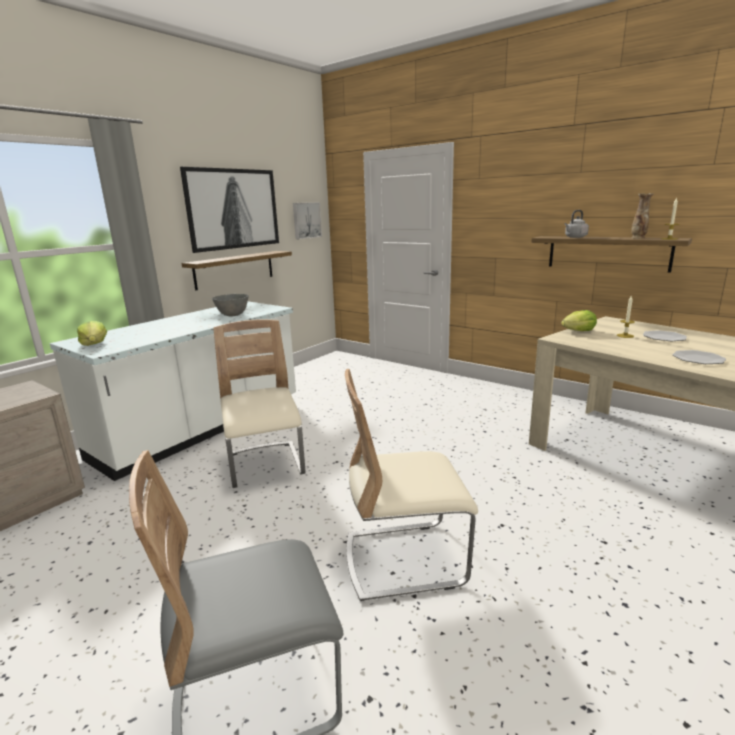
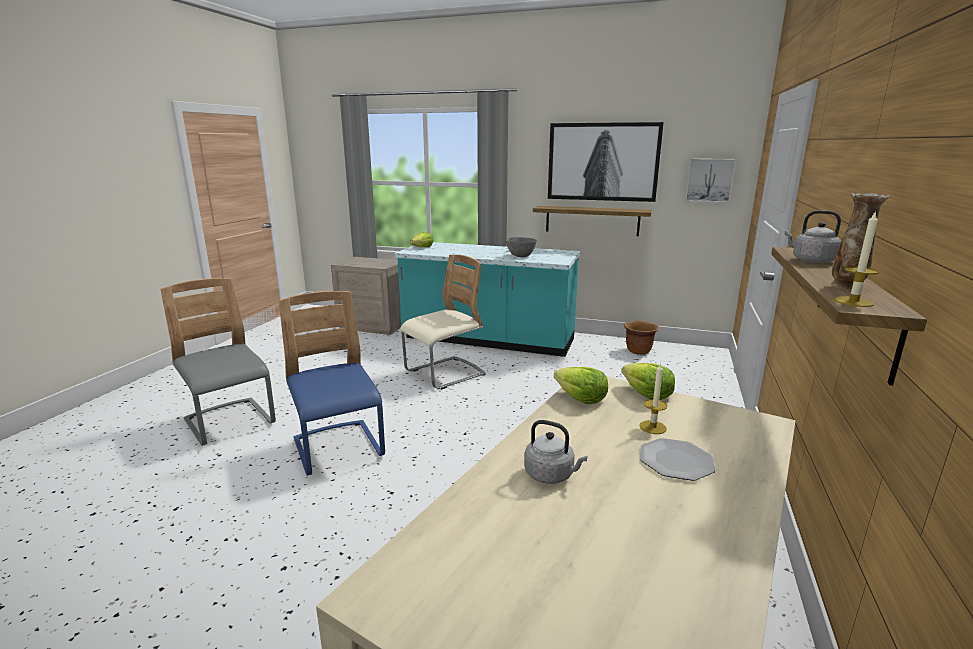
camera: 70 degrees right, 0 degrees up
white counter [50,301,296,481] -> turquoise counter [395,242,580,357]
beige chair [345,369,478,601] -> blue chair [279,291,385,476]
plate [673,350,726,364] -> grey kettle [524,420,588,484]
none -> lettuce [554,367,608,404]
none -> brown planter [624,320,659,355]

